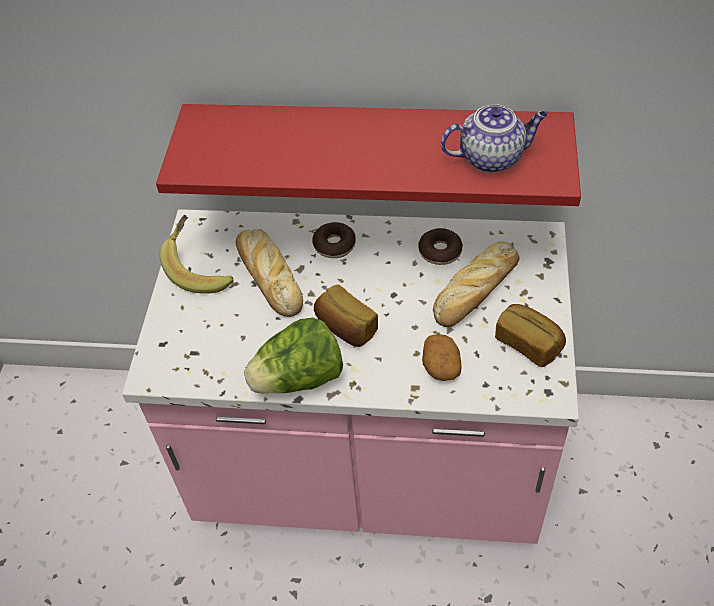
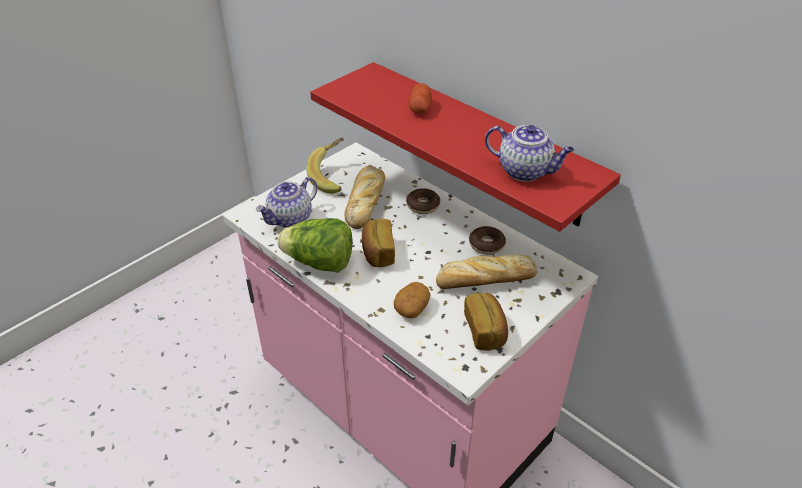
camera: 35 degrees right, 10 degrees down
none -> teapot [256,177,318,228]
none -> potato [409,83,432,113]

